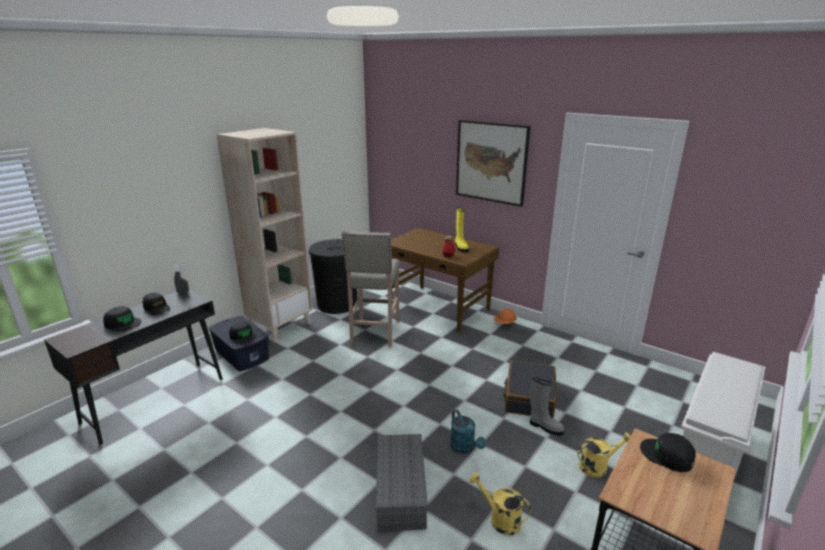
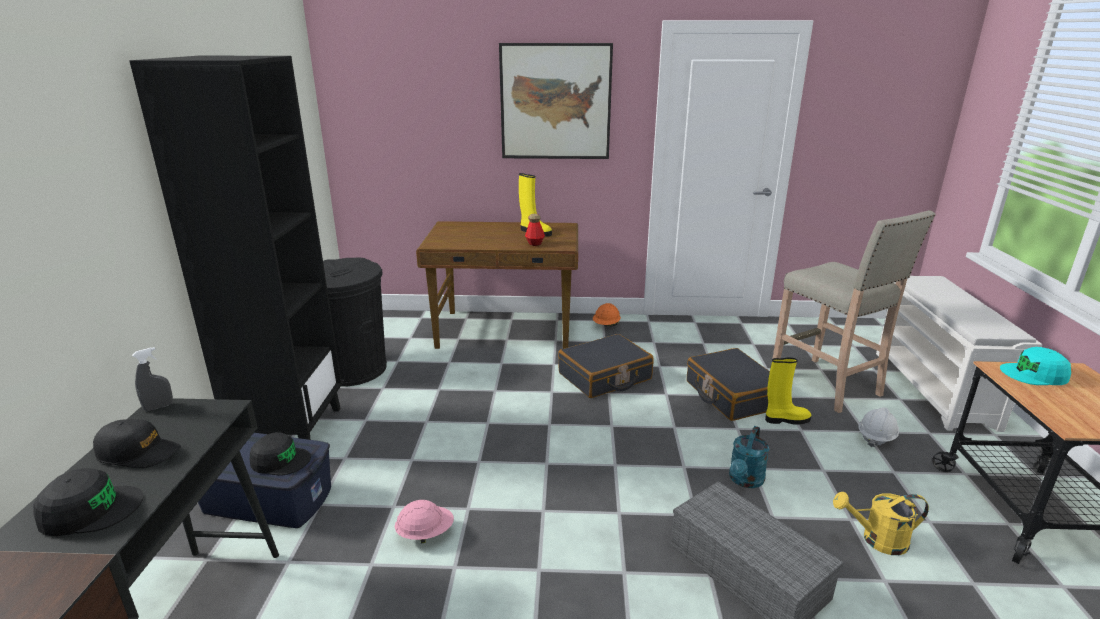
camera: 35 degrees left, 0 degrees up
beige bookcase [217,128,312,342] -> black bookcase [129,56,342,440]
beige stool [342,231,400,348] -> beige stool moved to [772,210,936,413]
turquoise watering can [450,410,486,454] -> turquoise watering can turned 90 degrees clockwise [729,426,769,488]
grey boot [530,377,565,436] -> yellow boot [765,358,812,425]
yellow watering can [577,432,630,478] -> white hard hat [858,407,899,447]
black cap [640,433,696,472] -> turquoise cap [1000,347,1071,385]
none -> pink hard hat [395,500,454,544]
none -> black suitcase [558,334,653,398]

